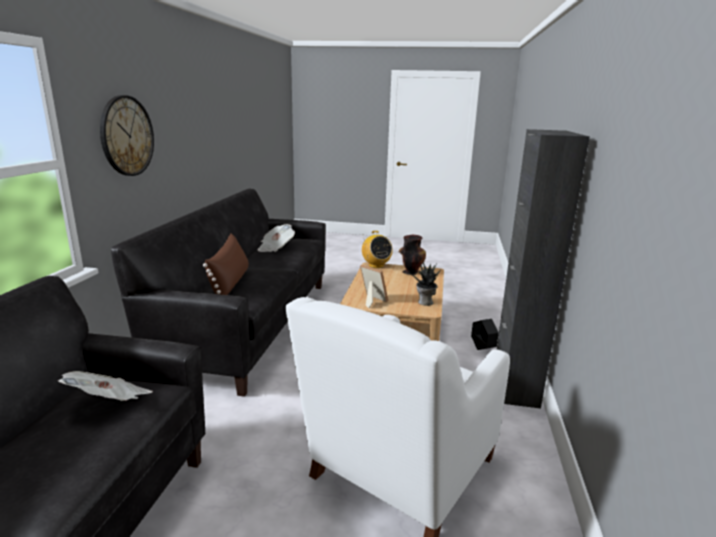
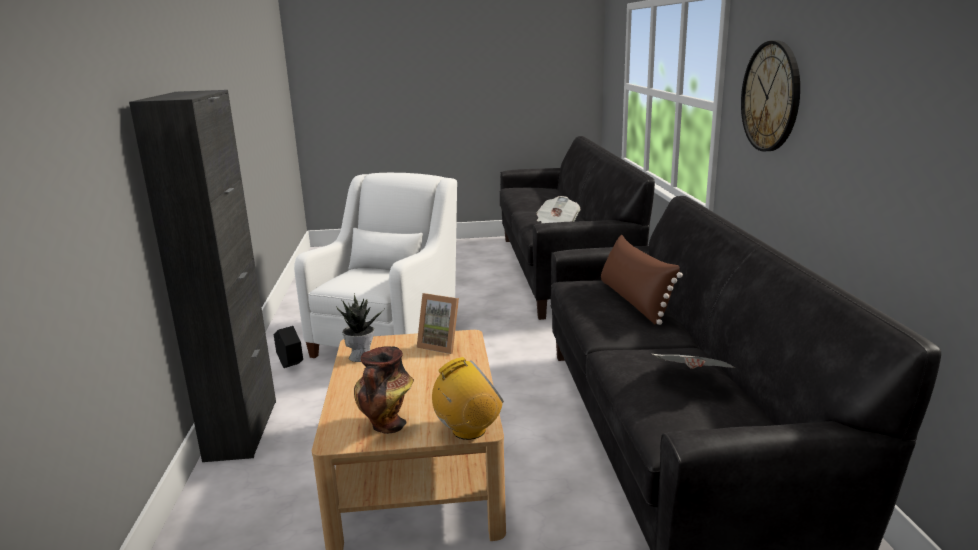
camera: 165 degrees right, 0 degrees up
radio [362,231,393,268] -> radio turned 105 degrees clockwise [432,357,504,440]
black planter [471,319,499,350] -> black planter moved to [274,326,303,368]

